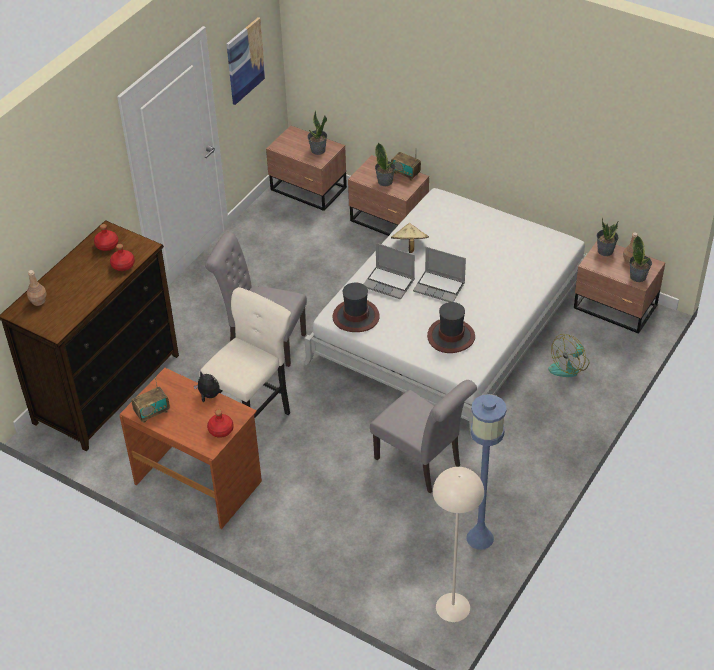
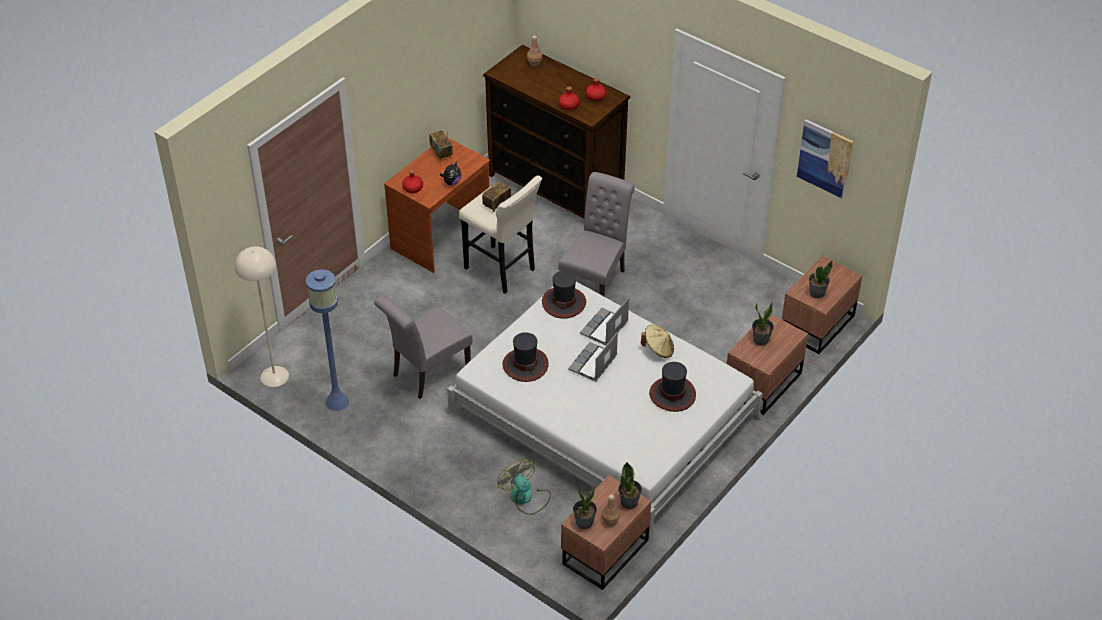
camera: 95 degrees right, 0 degrees up
radio [391,152,421,181] -> radio moved to [482,181,511,212]
none -> hat [649,362,696,412]

